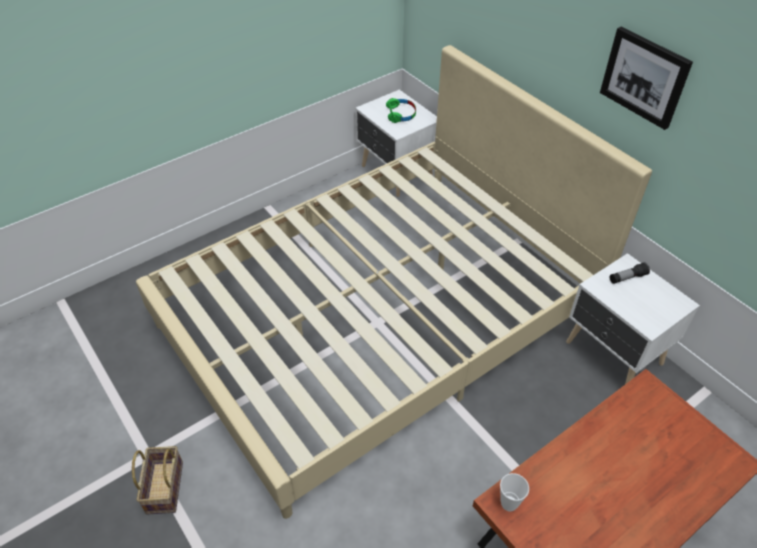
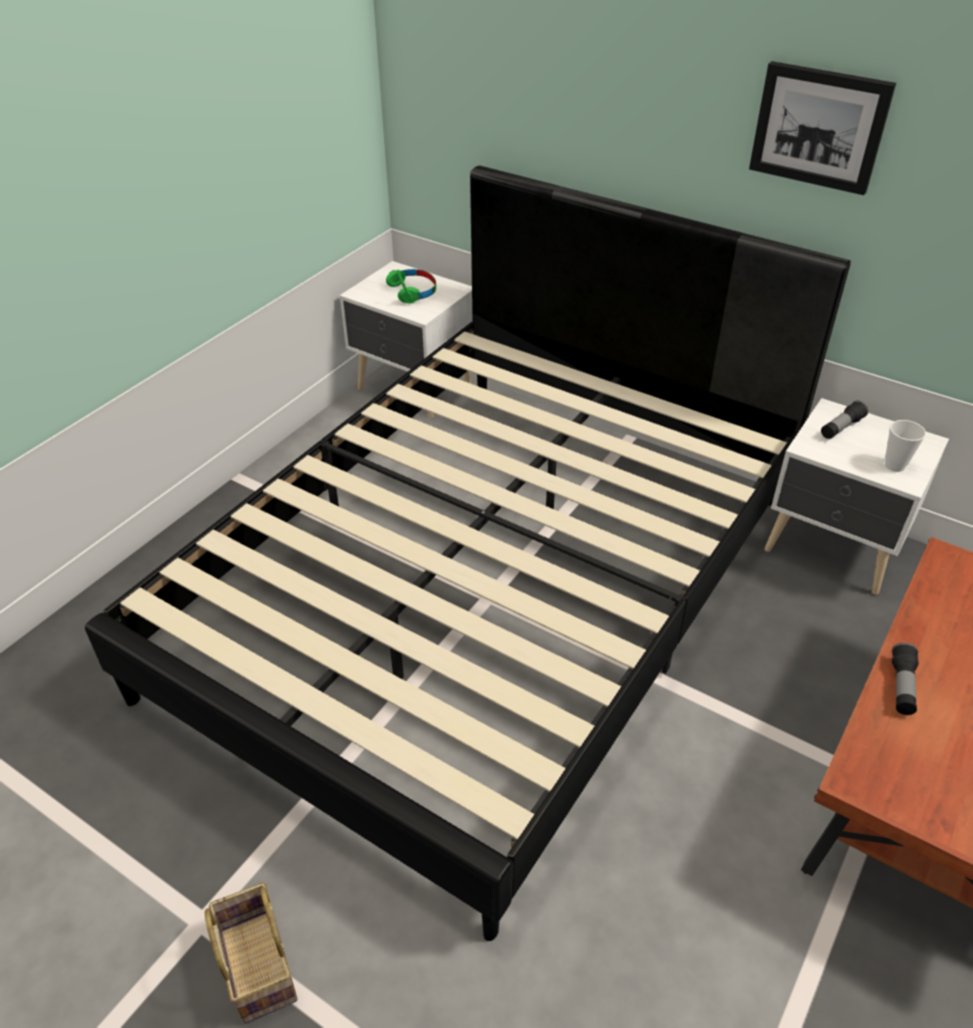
camera: 20 degrees left, 5 degrees down
beige bed [136,45,652,519] -> black bed [85,165,851,941]
cup [500,473,529,512] -> cup moved to [885,420,926,472]
none -> flashlight [892,643,919,715]

